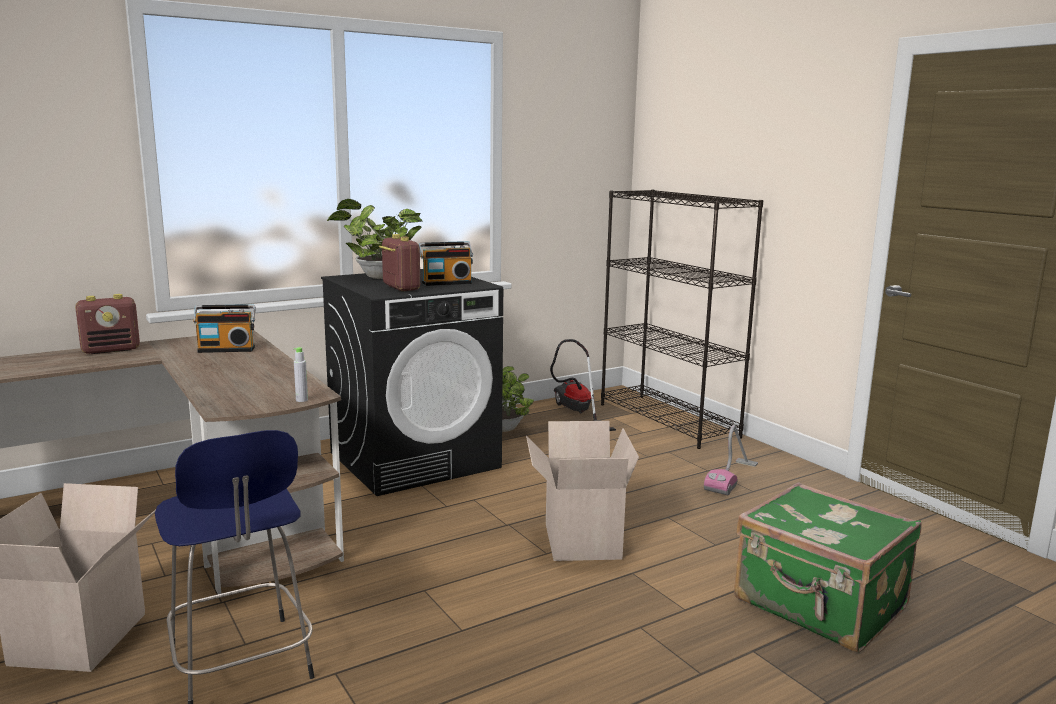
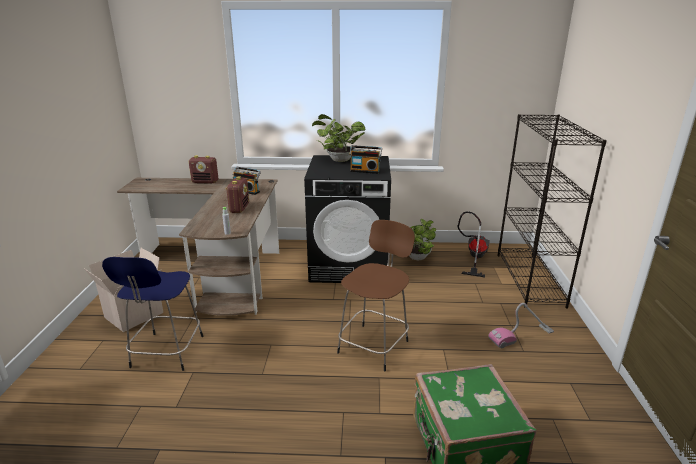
camera: 35 degrees right, 10 degrees up
radio [379,234,420,291] -> radio moved to [225,176,249,213]
cardboard box [526,421,639,561] -> brown stool [337,220,415,371]

